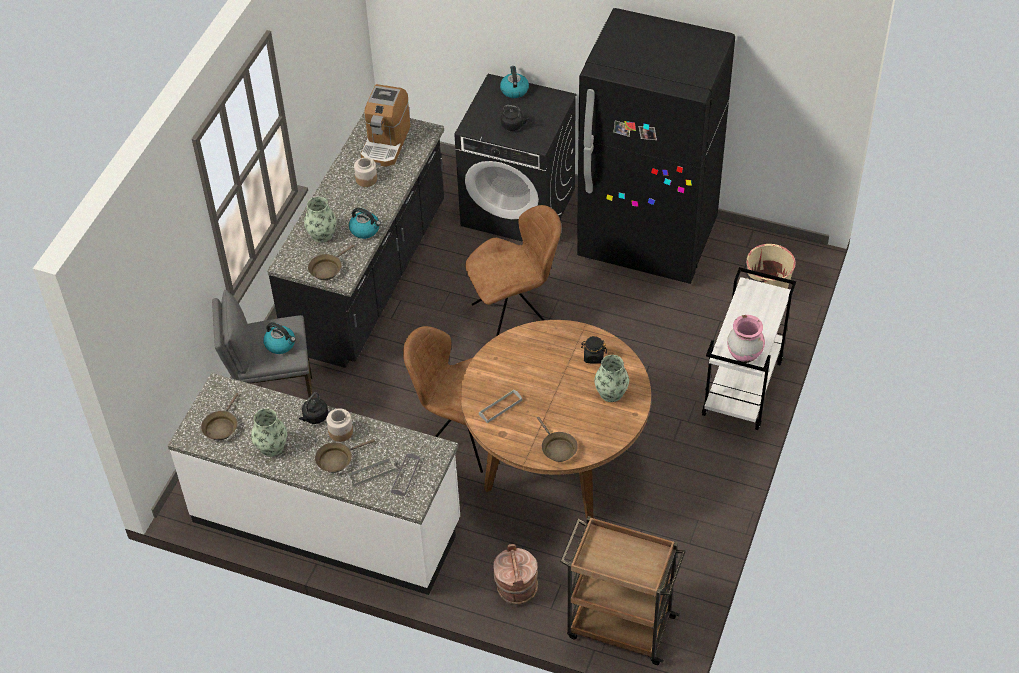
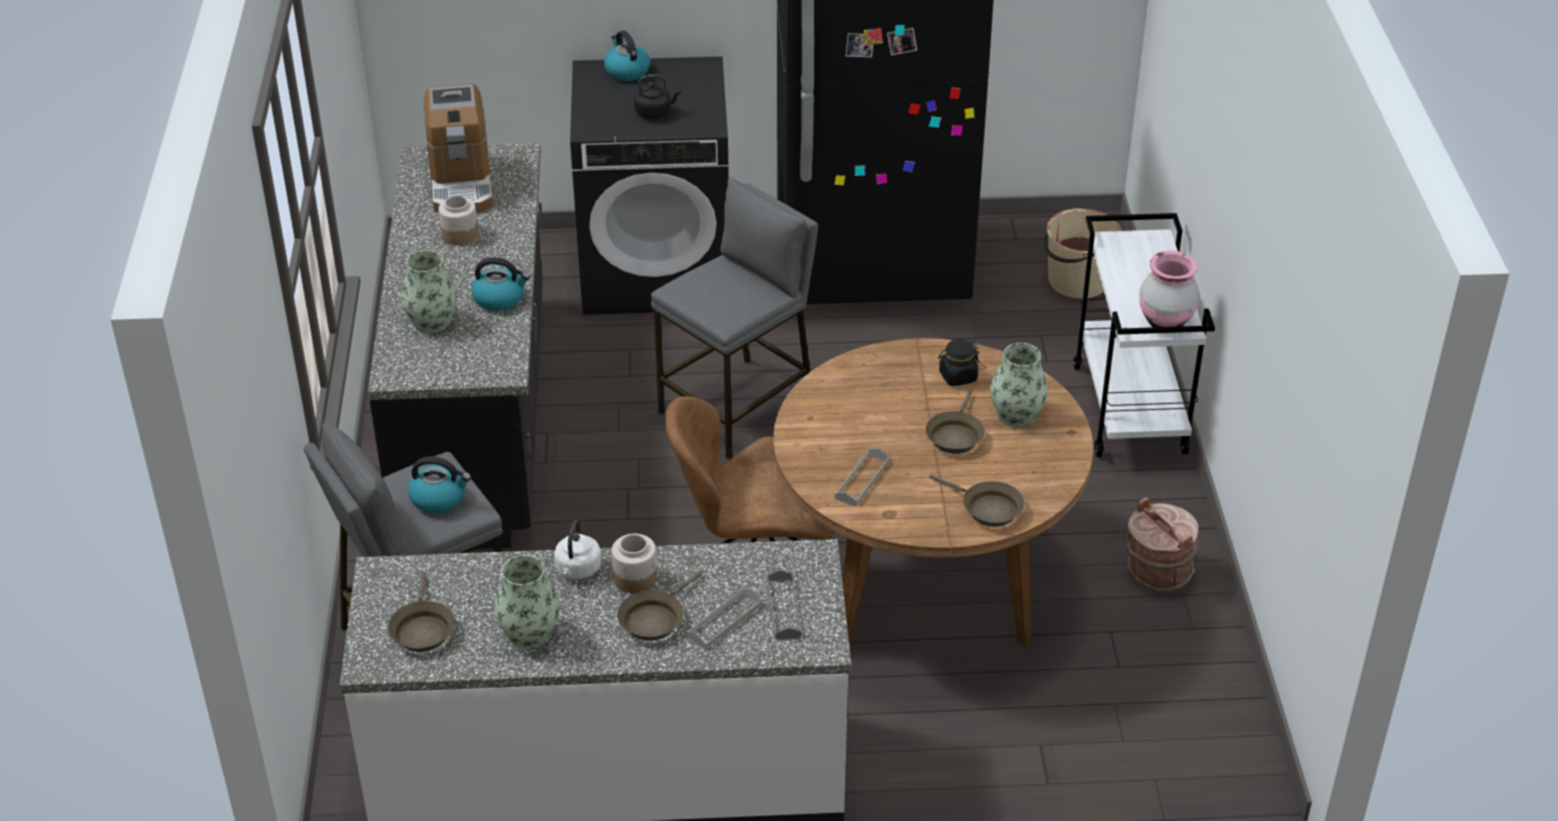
camera: 25 degrees left, 10 degrees down
black kettle [299,392,328,424] -> white kettle [554,519,601,579]
brown frying pan [308,244,355,280] -> brown frying pan moved to [926,389,985,454]
brown chair [465,205,561,336] -> grey stool [651,177,818,459]
brown bucket [493,544,538,604] -> brown bucket moved to [1125,497,1199,592]
brown cart [560,516,686,665] -> none

